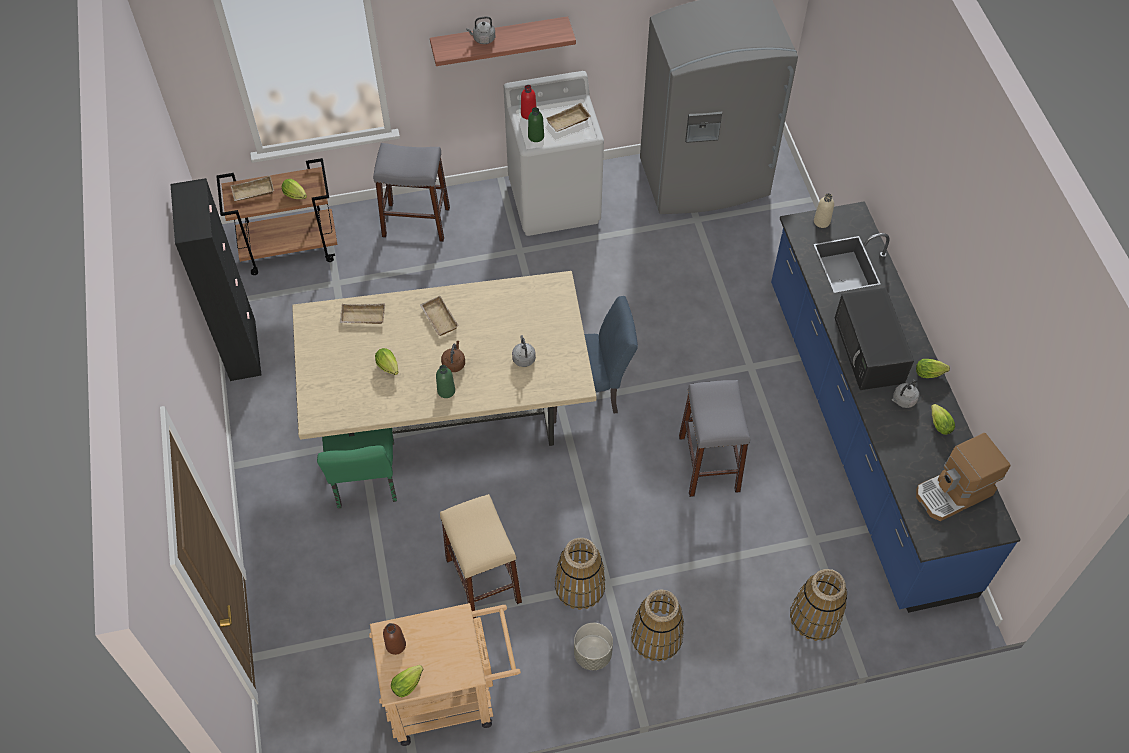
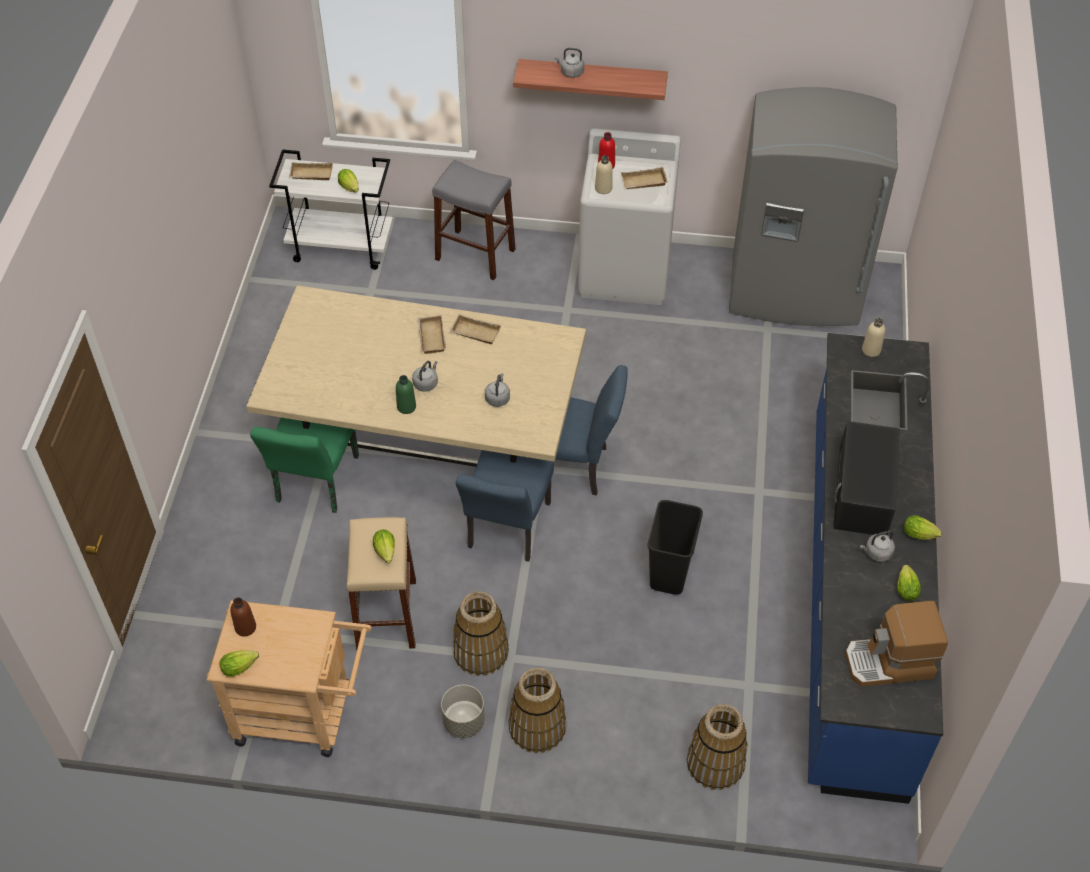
camera: 20 degrees right, 5 degrees down
black cabinet [170,178,262,381] -> none
brown cart [216,158,338,275] -> white cart [269,149,393,270]
beige tray [340,303,385,324] -> beige tray moved to [450,315,502,344]
lettuce [375,348,399,375] -> lettuce moved to [373,529,395,563]
brown kettle [441,341,465,372] -> grey kettle [412,361,438,392]
green bottle [528,107,544,142] -> beige bottle [595,155,613,194]
grey stool [679,380,750,497] -> black trash can [647,500,703,595]
none -> blue chair [456,450,554,562]

